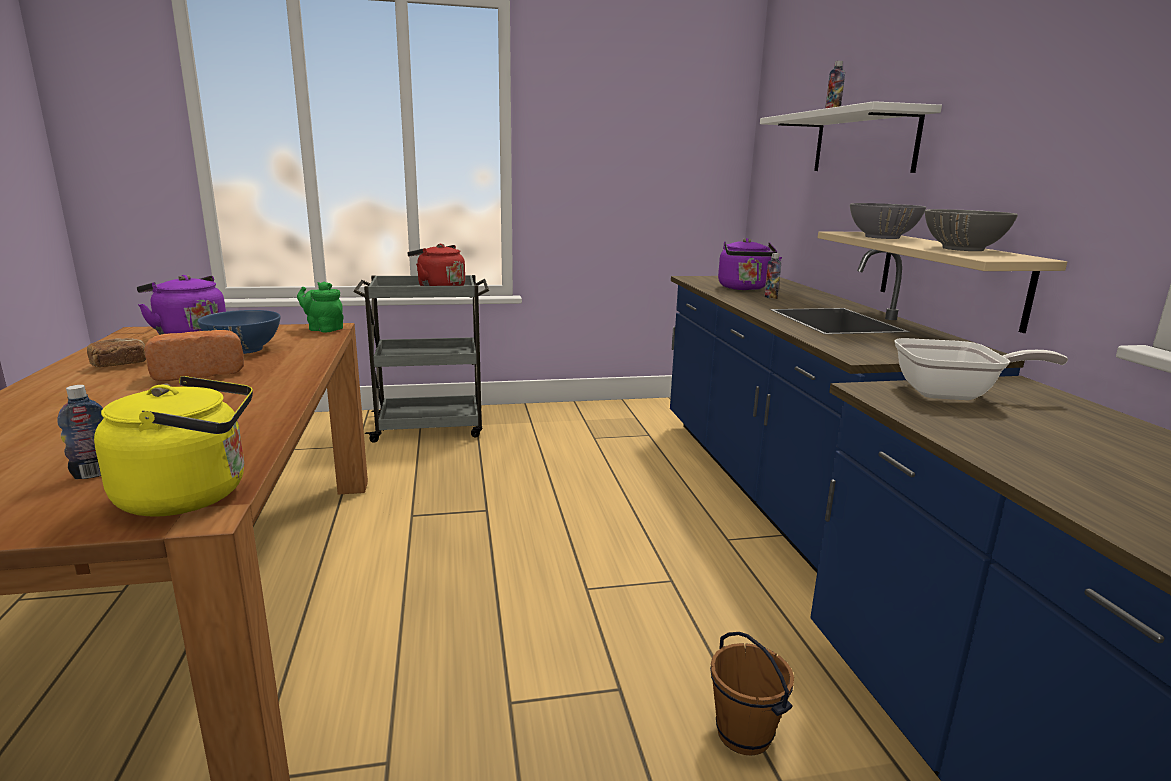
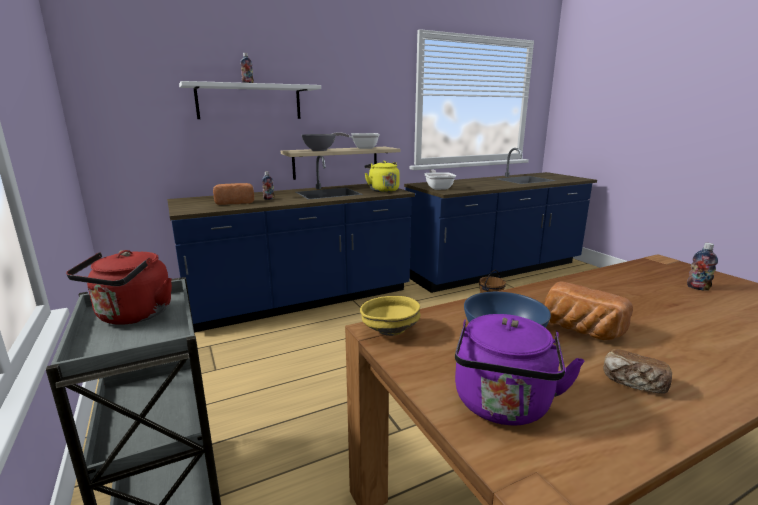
camera: 105 degrees left, 0 degrees up
yellow kettle [94,376,253,517] -> yellow kettle moved to [364,161,400,192]
green teapot [297,282,344,333] -> yellow bowl [360,296,421,336]
purple kettle [718,238,782,290] -> bread [213,183,254,205]
grey bowl [925,209,1018,251] -> frying pan [332,132,380,149]

